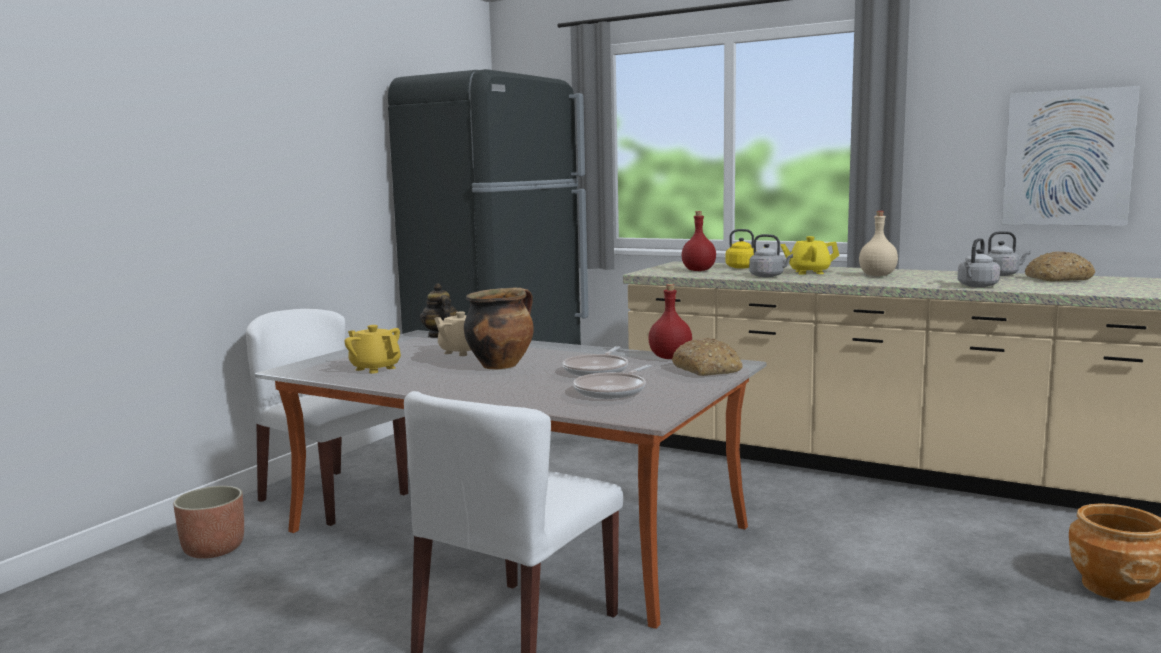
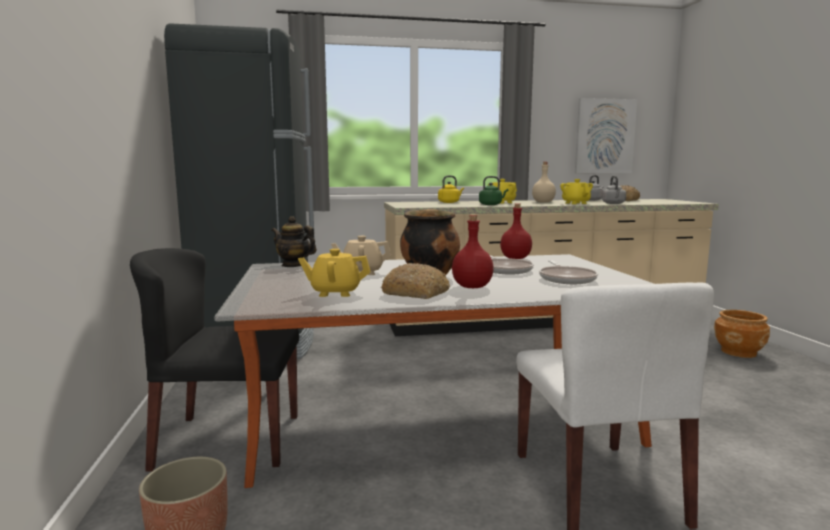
camera: 40 degrees left, 0 degrees up
white chair [246,309,408,526] -> black chair [130,248,299,472]
bread [672,338,743,376] -> bread moved to [381,263,450,299]
red bottle [682,211,716,271] -> red bottle moved to [452,215,494,288]
grey kettle [749,234,793,277] -> green kettle [479,176,508,205]
none -> yellow teapot [560,179,593,204]

